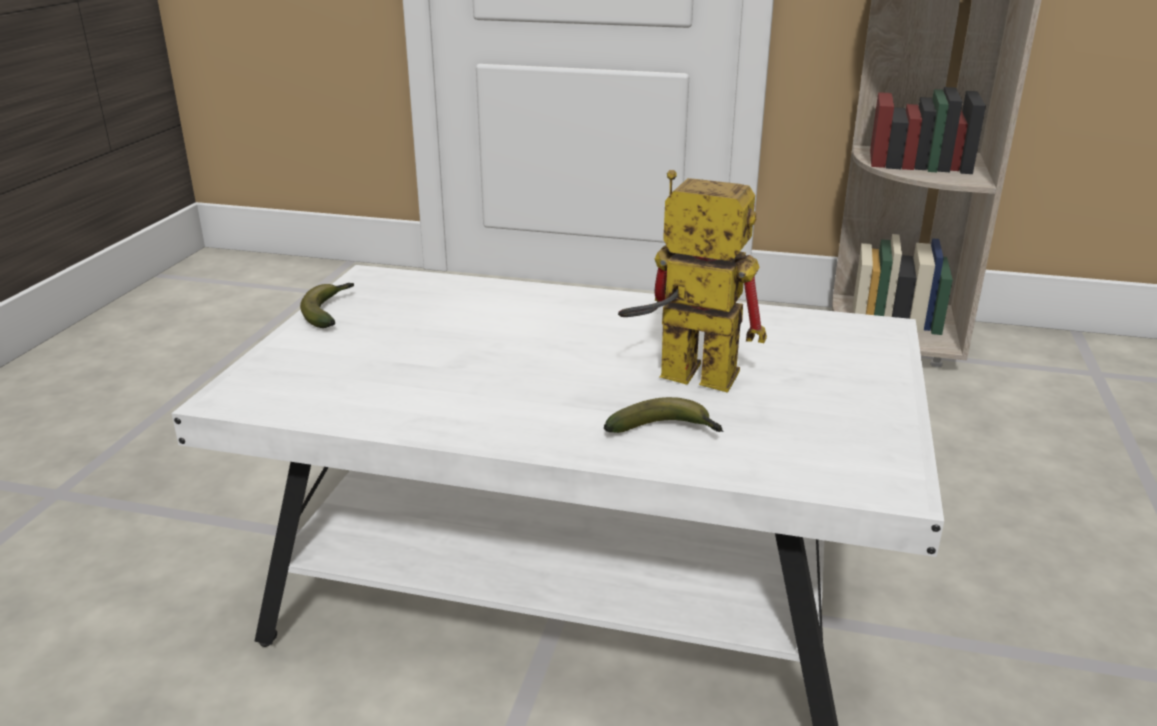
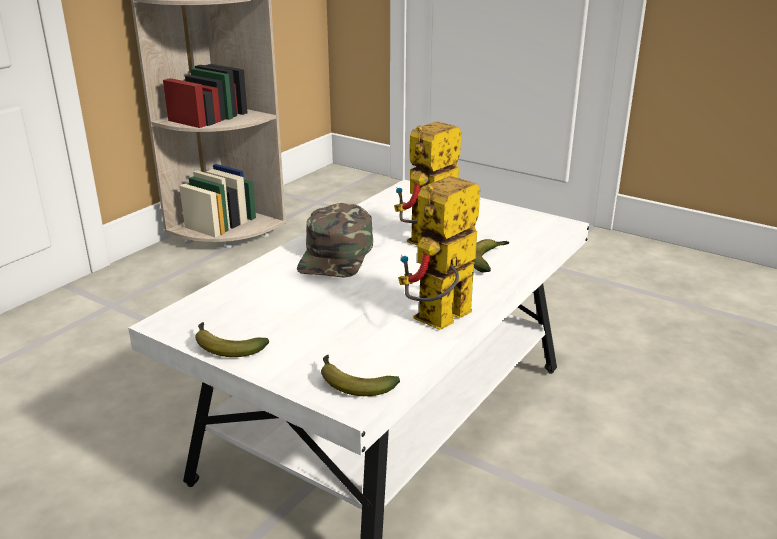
camera: 70 degrees left, 0 degrees up
none -> green cap [297,203,373,278]
none -> banana [321,355,400,396]
none -> toy robot [398,176,480,330]

